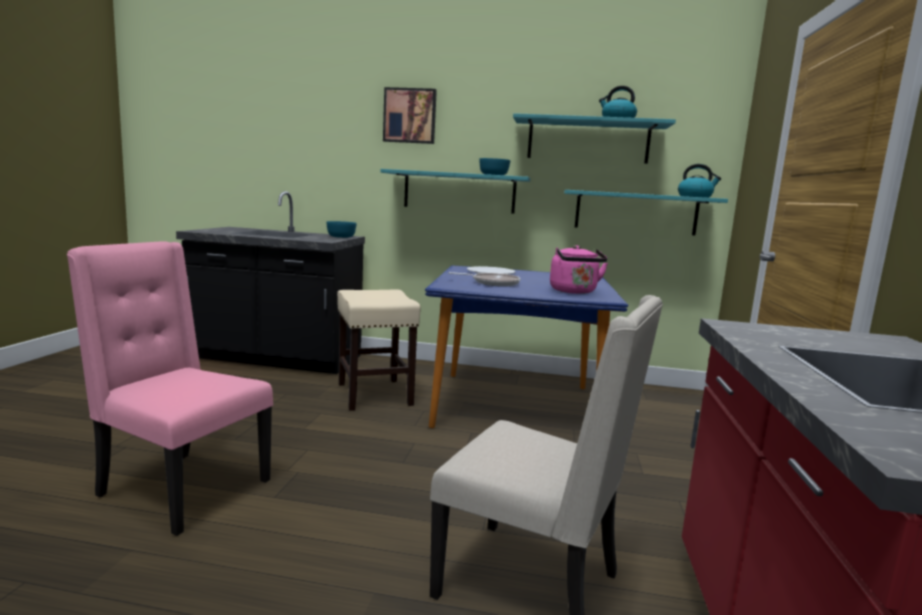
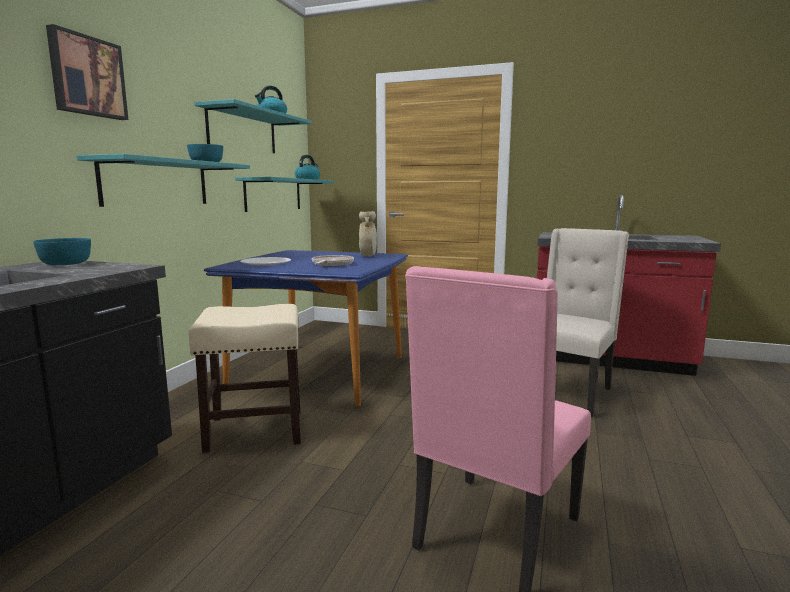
camera: 80 degrees left, 0 degrees up
pink kettle [550,245,608,294] -> beige vase [359,211,377,257]

